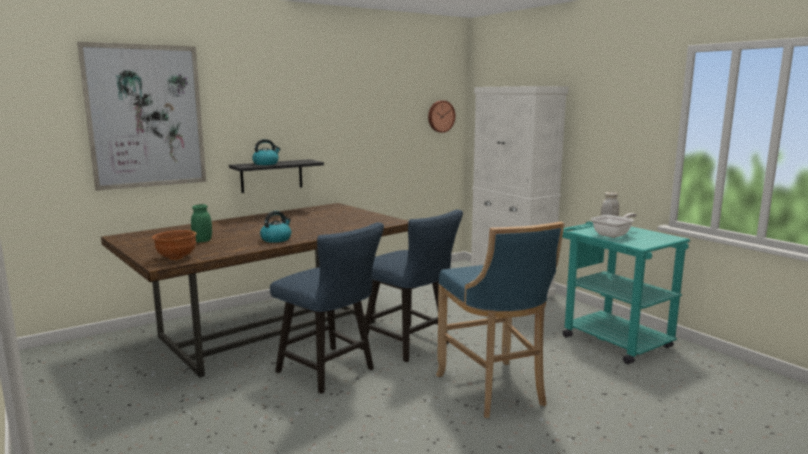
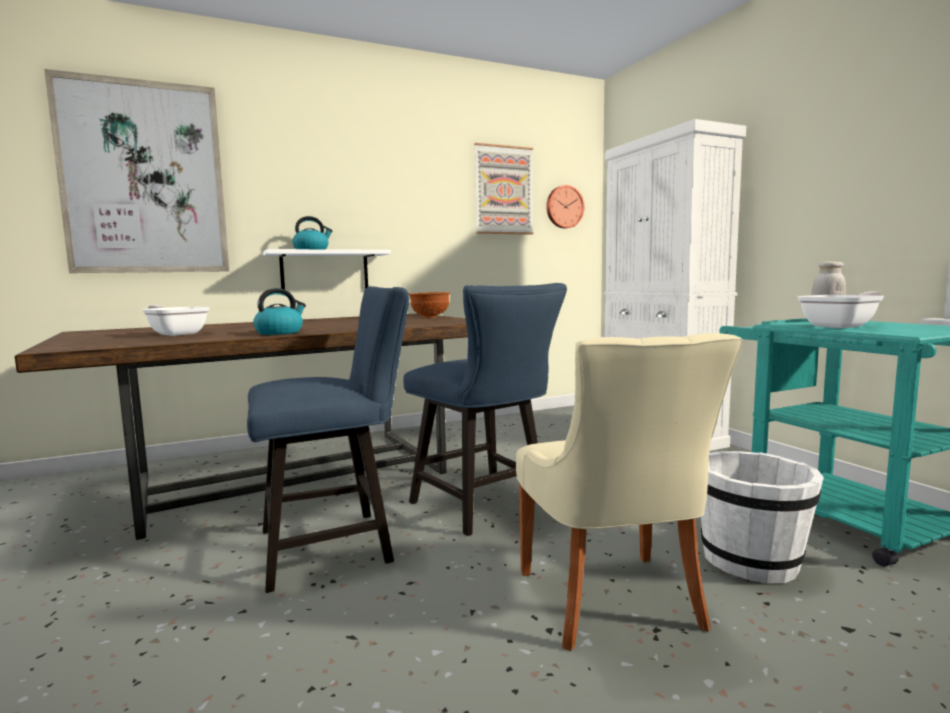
camera: 10 degrees right, 5 degrees down
brown bowl [152,230,197,260] -> brown bowl moved to [408,292,450,318]
green jar [191,204,212,242] -> frying pan [142,305,210,336]
black shelf [229,159,324,193] -> white shelf [263,249,391,290]
blue chair [270,222,384,394] -> blue chair turned 75 degrees counterclockwise [247,286,409,593]
blue stool [436,222,565,418] -> beige chair [516,333,742,651]
none -> picture [474,143,533,235]
none -> white bucket [701,451,824,583]

